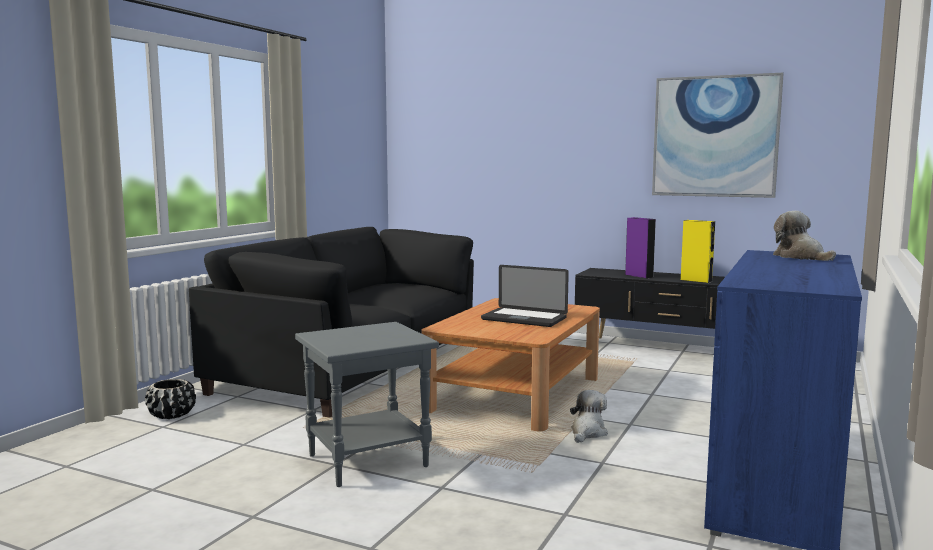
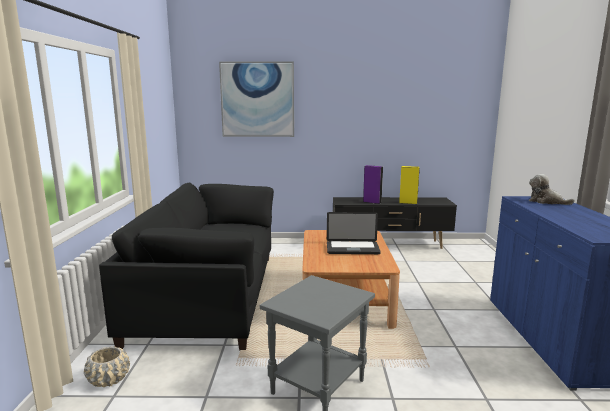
camera: 25 degrees left, 5 degrees up
black planter [145,379,196,419] -> beige planter [84,347,130,387]
plush toy [570,390,608,443] -> none
picture [652,73,784,198] -> picture moved to [219,62,294,137]

